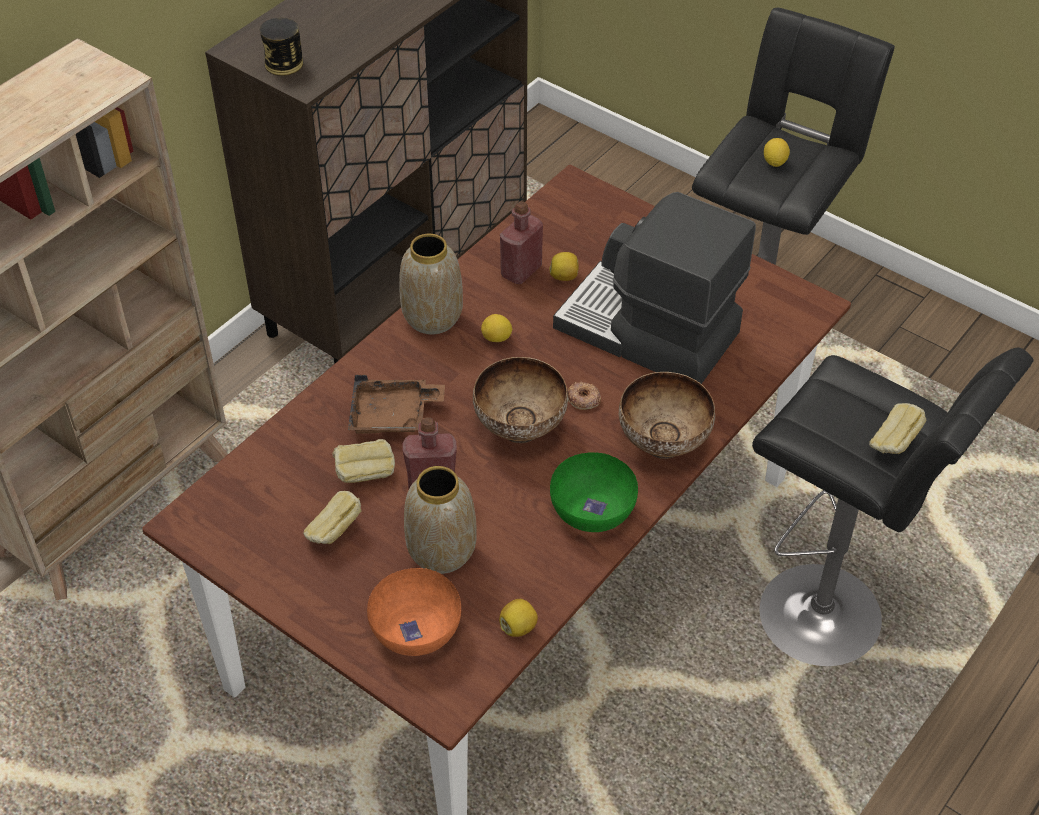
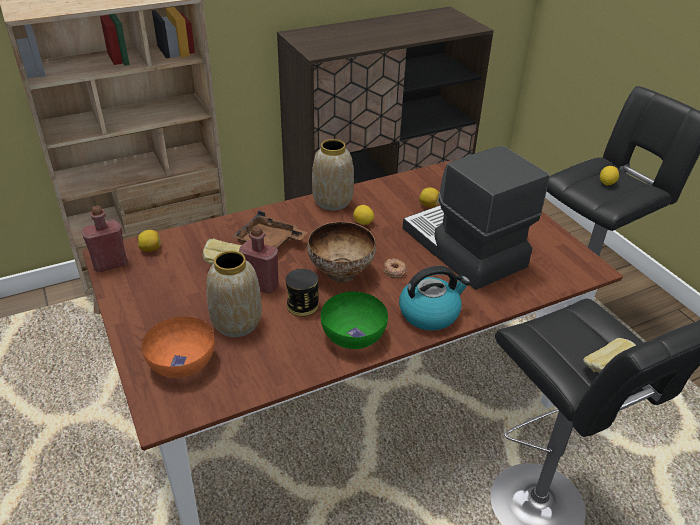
camera: 25 degrees right, 10 degrees down
can [260,17,303,76] -> can moved to [285,269,319,317]
bread [303,491,361,544] -> none
lemon [499,599,538,637] -> lemon moved to [138,230,161,252]
red bottle [500,201,543,284] -> red bottle moved to [82,206,128,272]
bowl [619,372,715,459] -> kettle [399,266,470,331]

